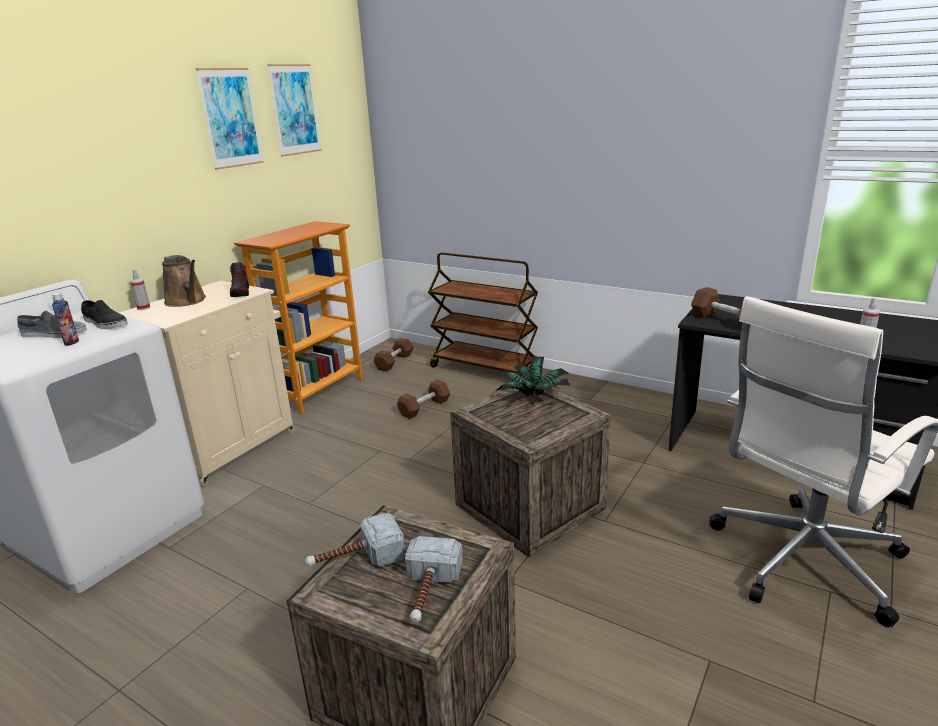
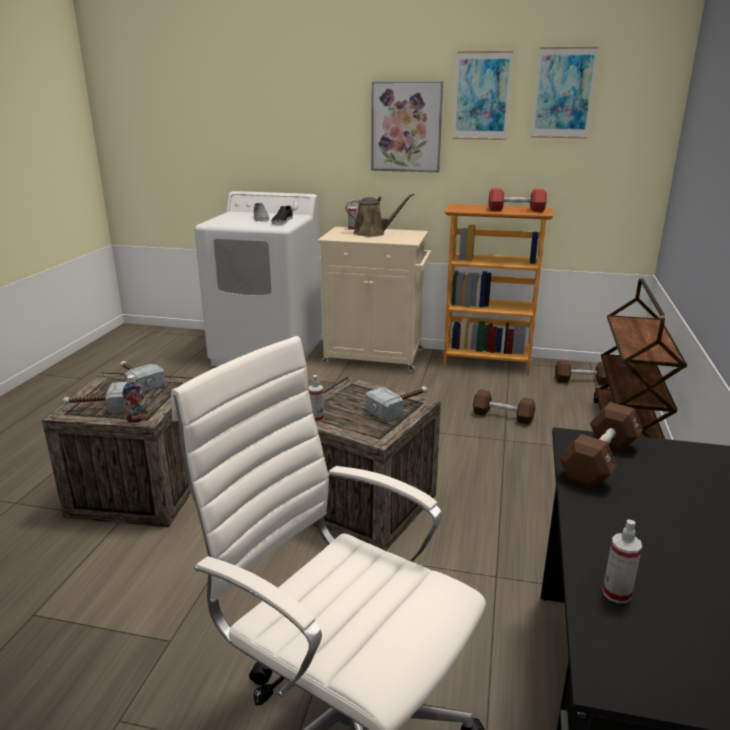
camera: 70 degrees right, 0 degrees up
bottle [52,293,79,346] -> bottle moved to [122,375,147,423]
brown watering can [162,255,206,307] -> brown watering can turned 120 degrees counterclockwise [346,193,414,237]
shoe [230,263,249,297] -> none
potted plant [496,356,571,396] -> hammer [365,386,427,421]
none -> spray bottle [308,375,324,422]
none -> picture [371,81,443,172]
none -> red dumbbell [488,188,547,212]

